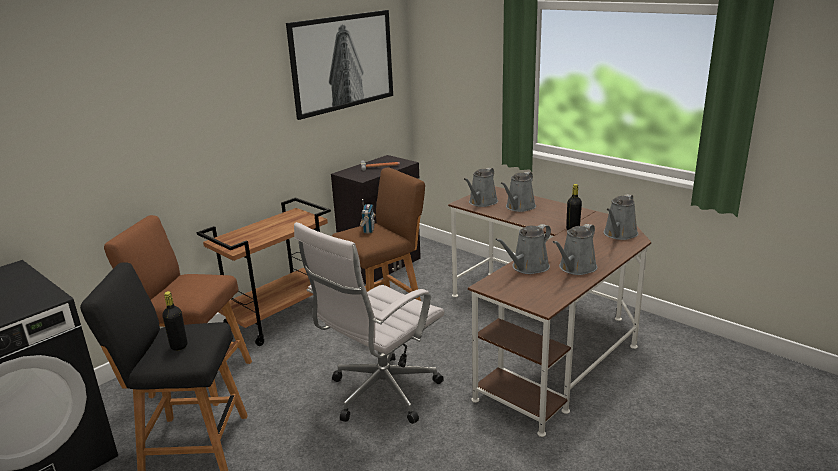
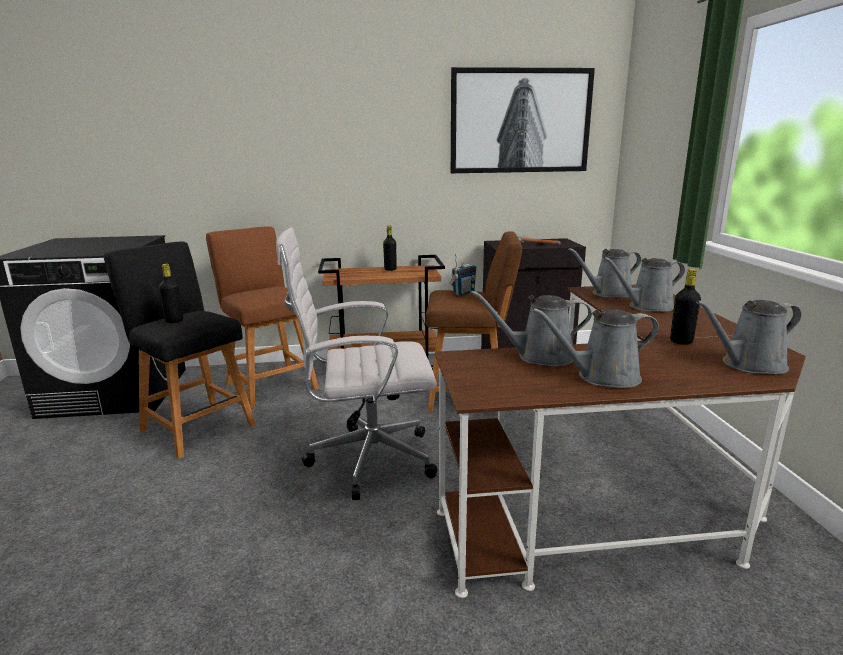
camera: 40 degrees right, 5 degrees down
none -> black bottle [383,226,397,271]

